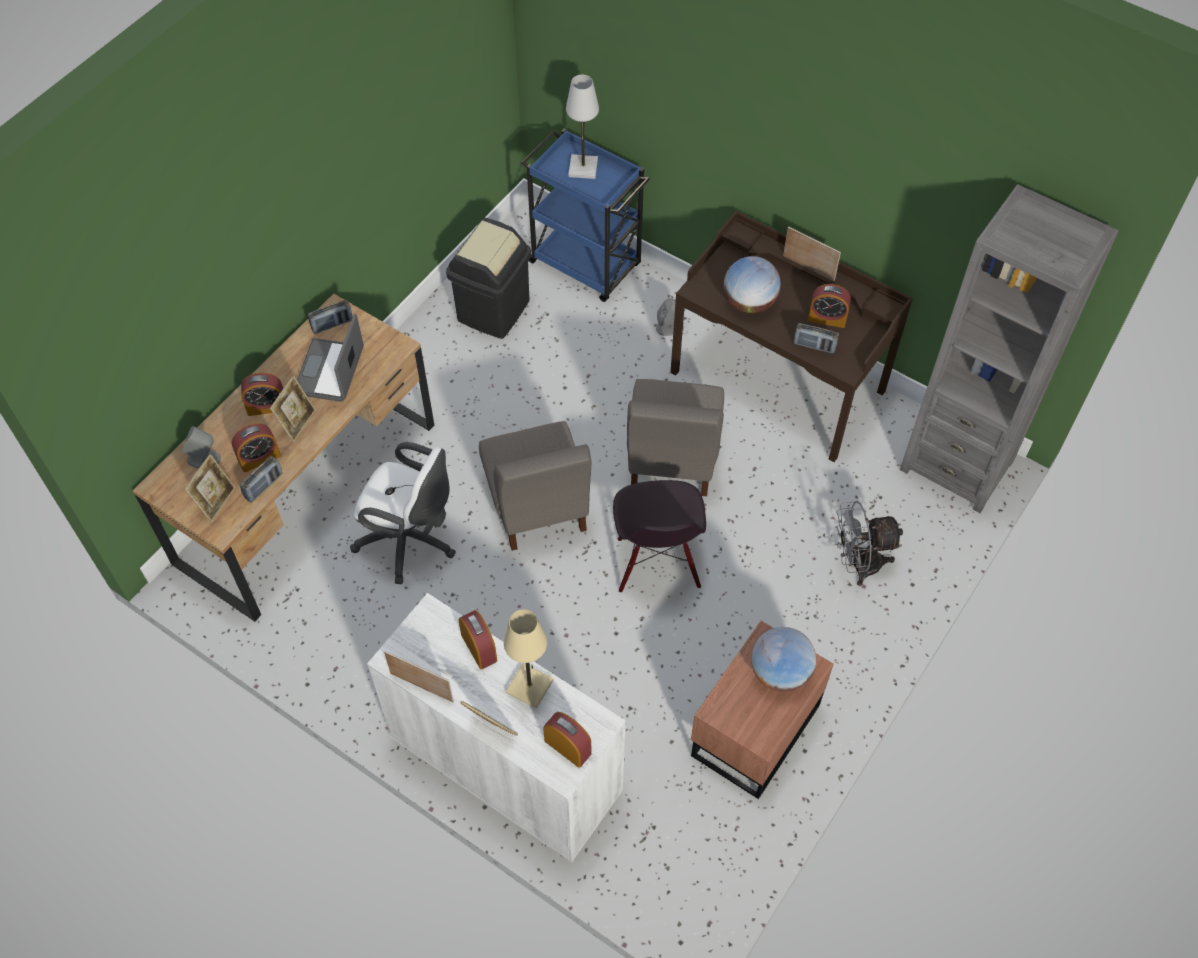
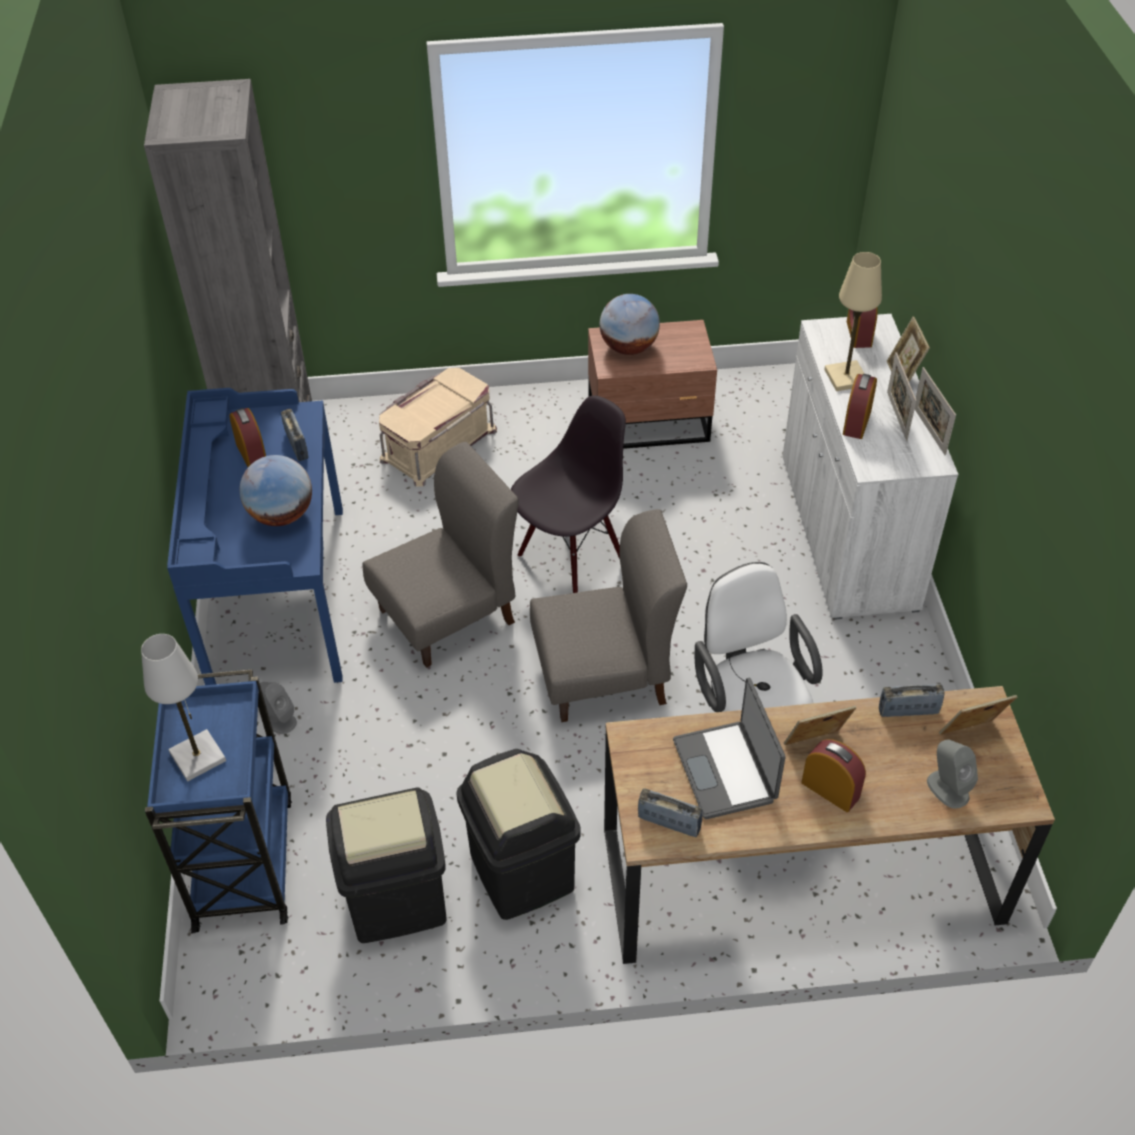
camera: 130 degrees left, 10 degrees down
alarm clock [232,423,281,473] -> none
laptop [297,314,364,402] -> laptop turned 105 degrees clockwise [673,678,785,819]
grey chair [479,421,592,551] -> grey chair turned 45 degrees clockwise [530,509,687,722]
brown desk [670,211,913,462] -> blue desk [167,388,343,685]
picture frame [783,226,841,281] -> picture frame moved to [887,352,917,441]
grey fan [835,501,903,586] -> beige storage box [379,368,497,487]
none -> black trash can [456,749,581,920]

